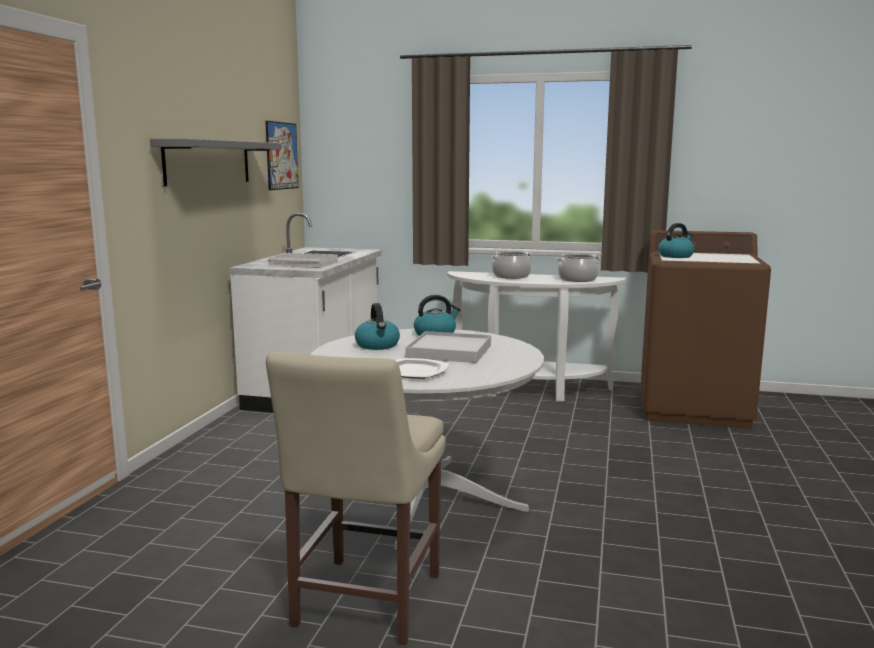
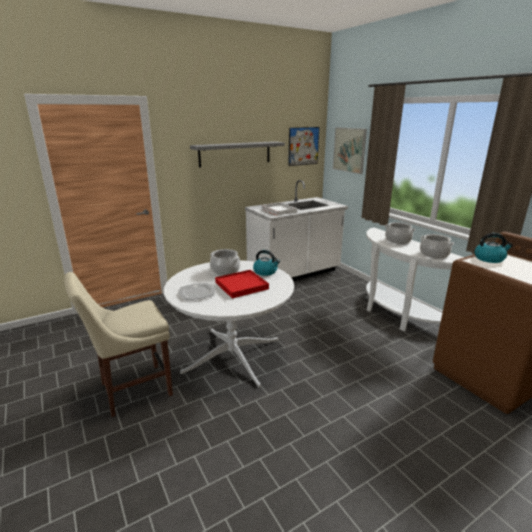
camera: 45 degrees right, 10 degrees up
kettle [355,303,400,350] -> cooking pot [210,249,240,275]
white tray [406,331,491,363] -> red tray [215,270,269,298]
none -> picture [333,127,367,174]

